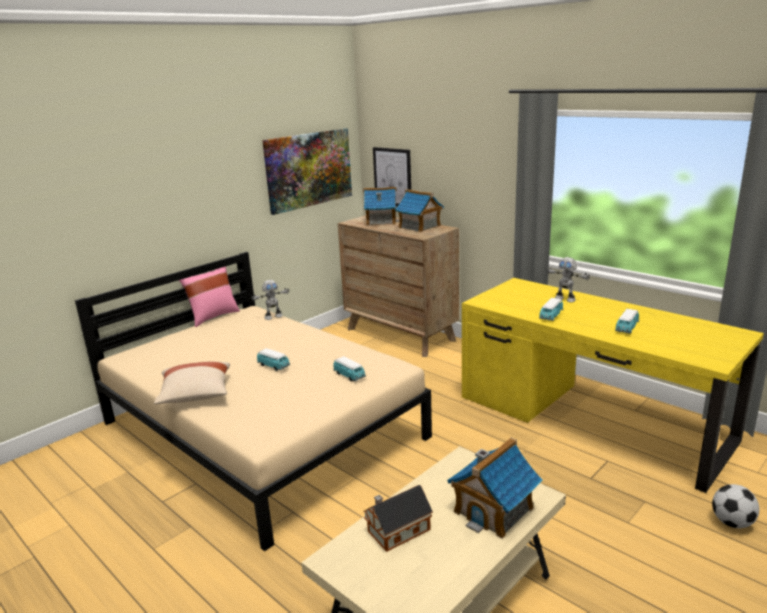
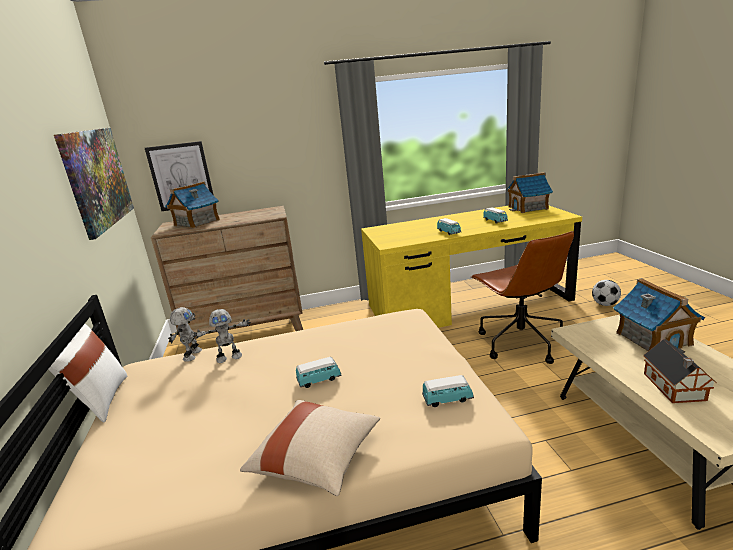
camera: 55 degrees left, 0 degrees up
pink pillow [179,266,240,327] -> white pillow [48,324,127,422]
toy car [333,356,366,381] -> toy car moved to [422,375,474,407]
toy house [395,189,444,232] -> toy house moved to [507,172,553,213]
toy robot [546,257,590,302] -> toy robot moved to [193,309,251,363]
none -> brown office chair [471,231,574,364]

